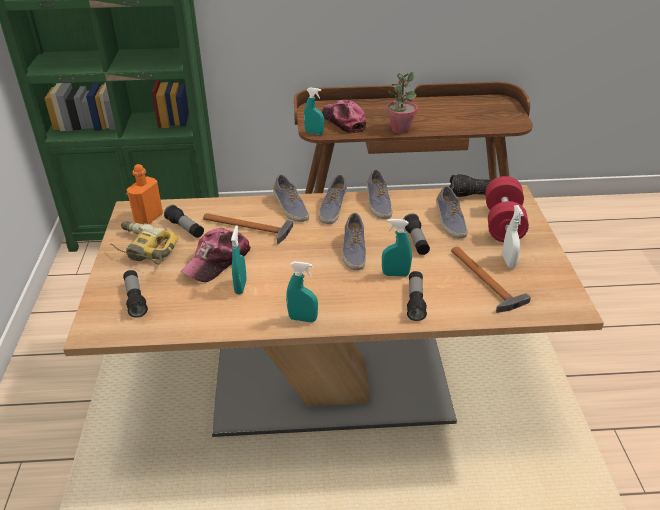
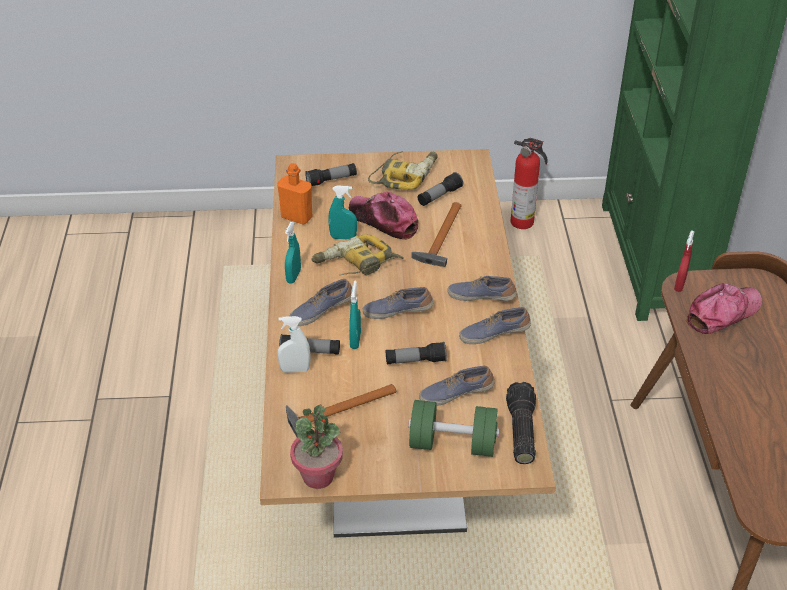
camera: 90 degrees right, 5 degrees up
orange bottle [127,164,163,224] -> orange bottle moved to [277,163,312,225]
shoe [273,174,309,222] -> shoe moved to [290,279,352,326]
turquoise spray bottle [304,87,324,135] -> red spray bottle [674,230,695,292]
potted plant [386,72,418,134] -> potted plant moved to [290,404,343,489]
red dumbbell [485,176,529,242] -> green dumbbell [408,400,499,457]
white spray bottle [502,205,524,268] -> white spray bottle moved to [277,316,310,373]
none -> power drill [311,234,404,276]
none -> fire extinguisher [510,138,548,229]

